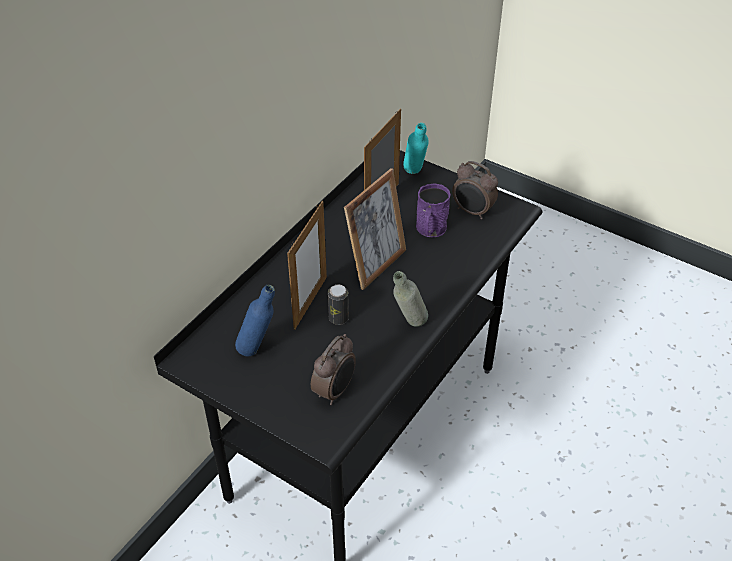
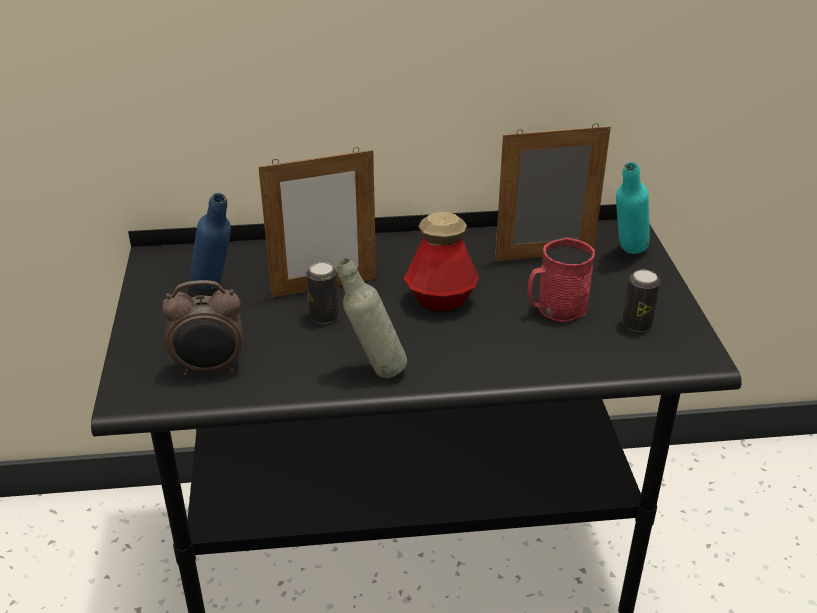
camera: 50 degrees right, 10 degrees down
picture frame [344,168,406,290] -> bottle [404,212,479,312]
purple mug [416,184,450,237] -> red mug [527,237,595,322]
alarm clock [452,161,498,219] -> can [623,270,660,332]

